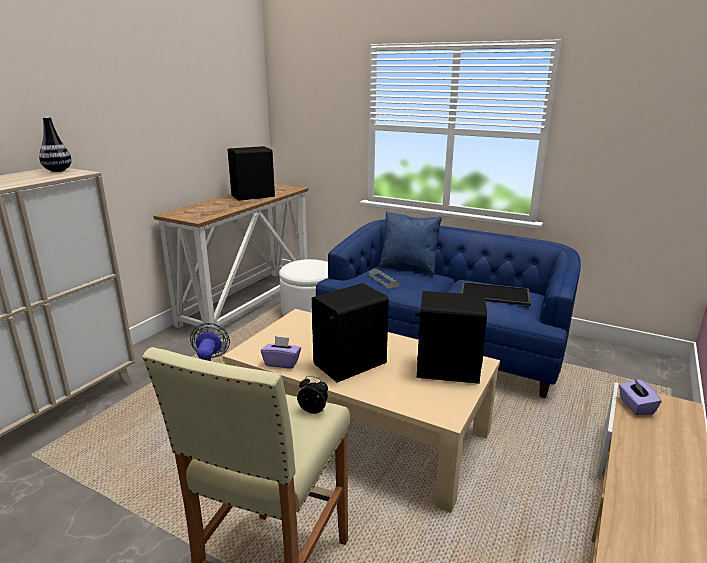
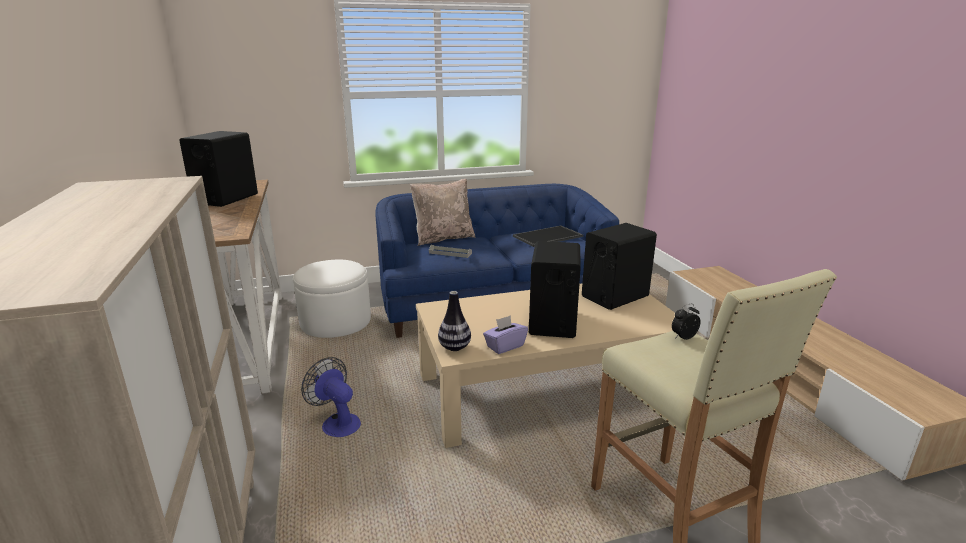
camera: 45 degrees left, 0 degrees up
vase [39,117,72,172] -> vase moved to [438,291,471,351]
blue pillow [378,211,442,275] -> beige pillow [410,179,476,246]
purple tissue box [619,378,661,415] -> none

